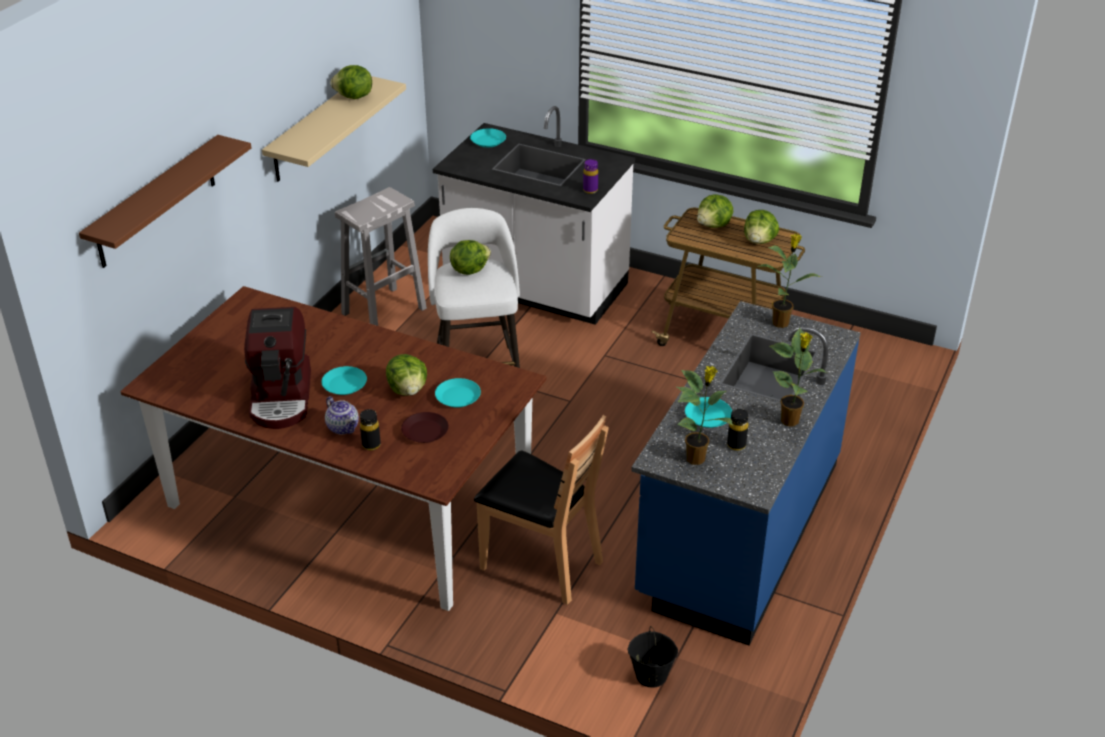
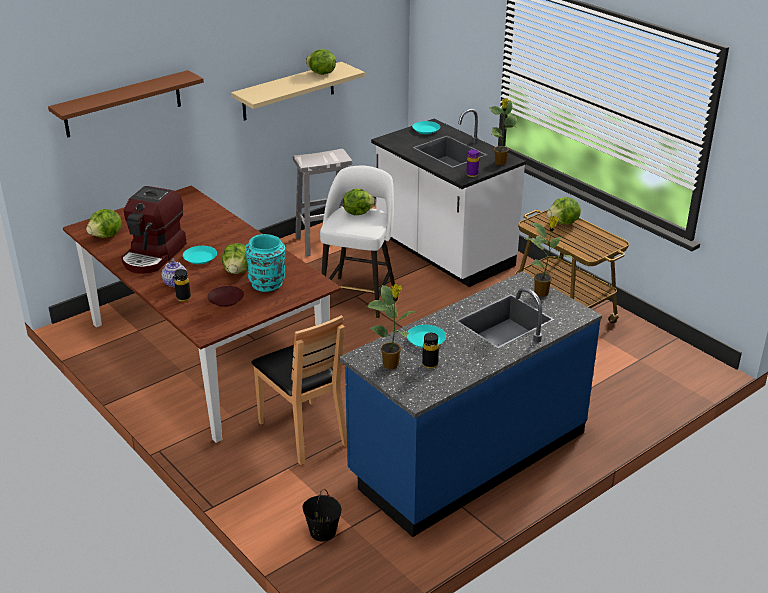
camera: 25 degrees right, 5 degrees down
turquoise plate [435,378,481,408] -> turquoise vase [245,234,285,292]
lettuce [744,210,779,244] -> lettuce moved to [86,209,121,238]
potted plant [770,328,827,427] -> potted plant moved to [489,98,517,165]

